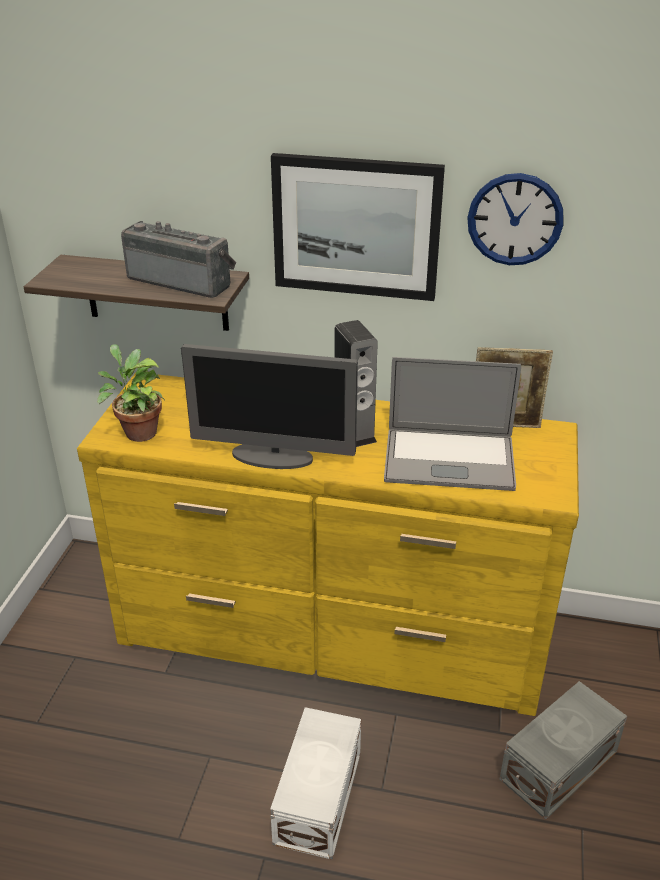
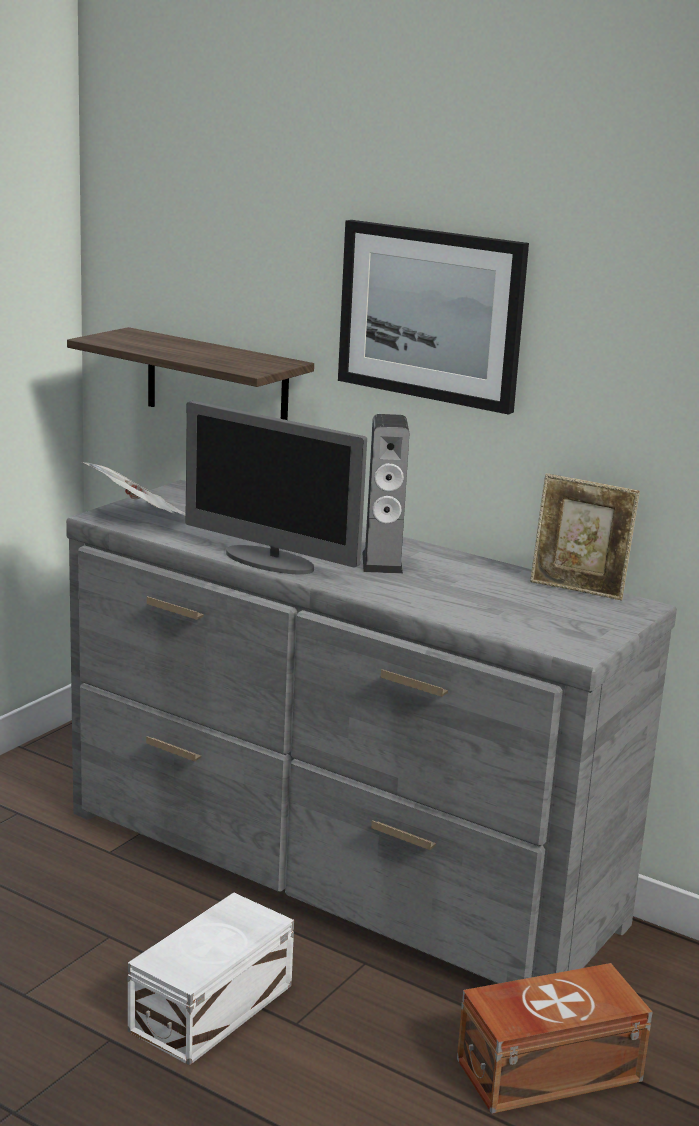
camera: 20 degrees right, 15 degrees down
yellow dresser [77,373,579,716] -> grey dresser [66,480,677,984]
potted plant [97,344,165,442] -> newspaper [82,462,185,515]
radio [121,221,236,298] -> none
laptop [384,357,521,491] -> none
wall clock [467,173,563,265] -> none
grey storage box [500,681,627,819] -> brown storage box [457,963,653,1114]

